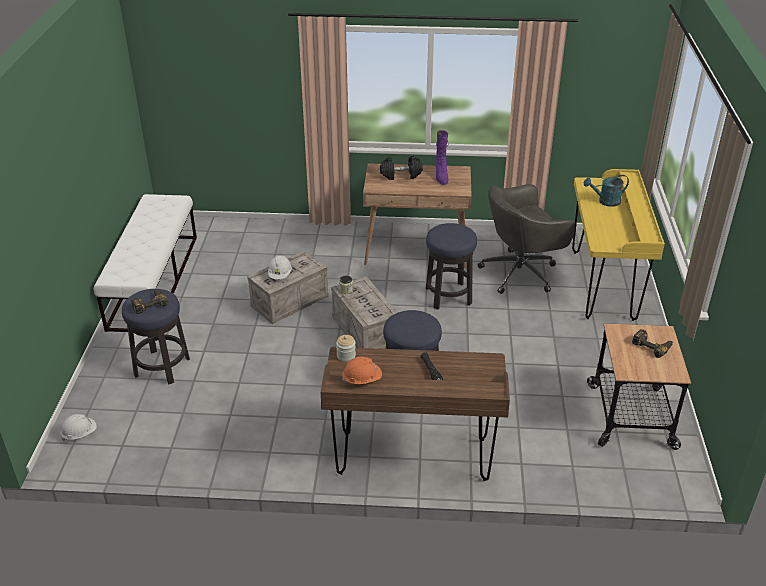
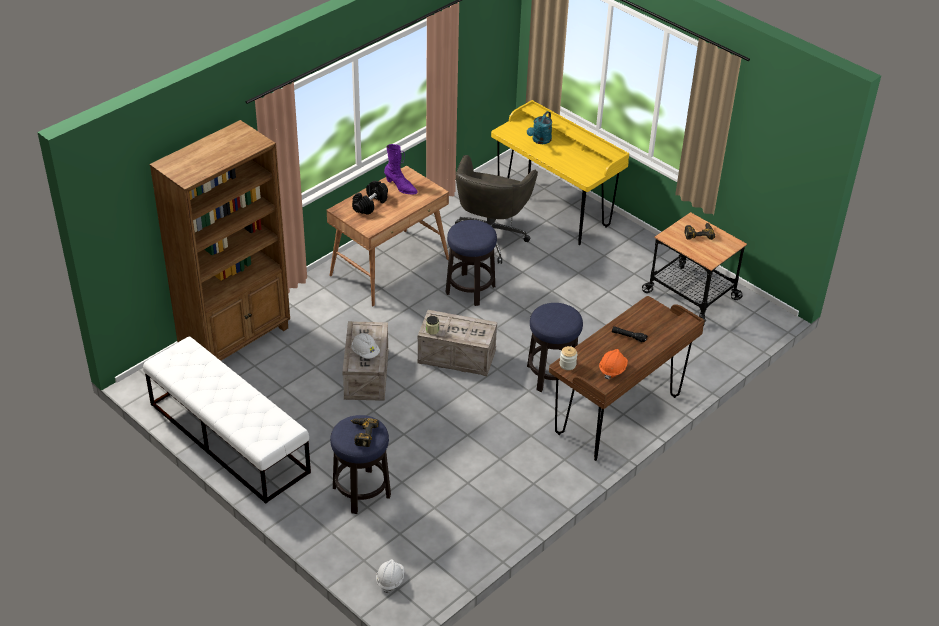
camera: 50 degrees left, 5 degrees up
none -> brown bookcase [150,120,290,361]

